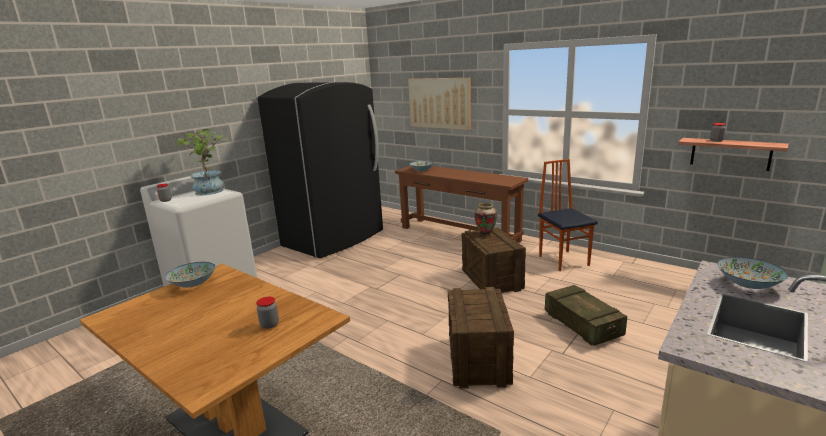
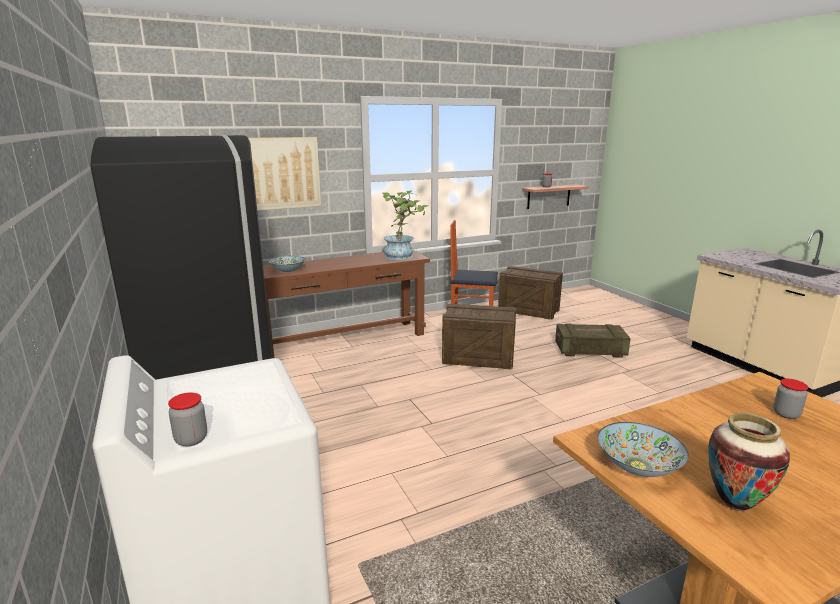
camera: 65 degrees left, 0 degrees up
potted plant [177,128,229,195] -> potted plant moved to [383,190,429,260]
crate [448,287,514,389] -> crate moved to [498,266,563,320]
vase [474,203,497,236] -> vase moved to [708,413,790,511]
bowl [717,257,788,289] -> none

